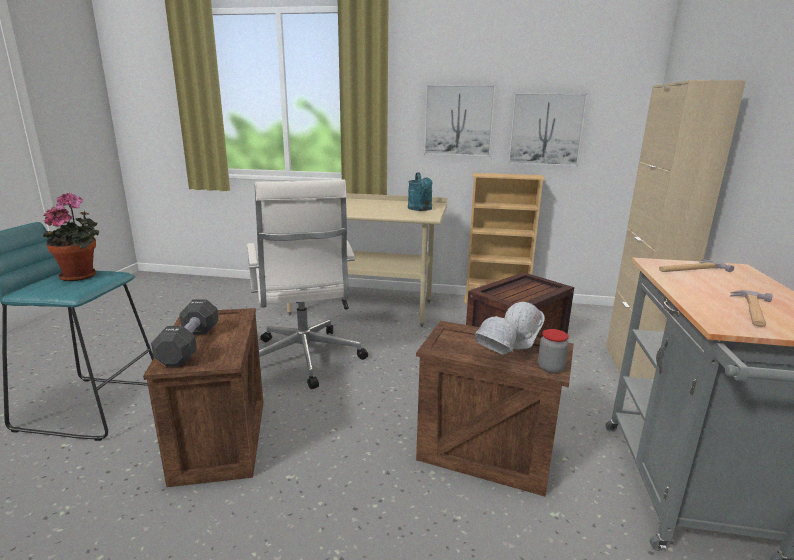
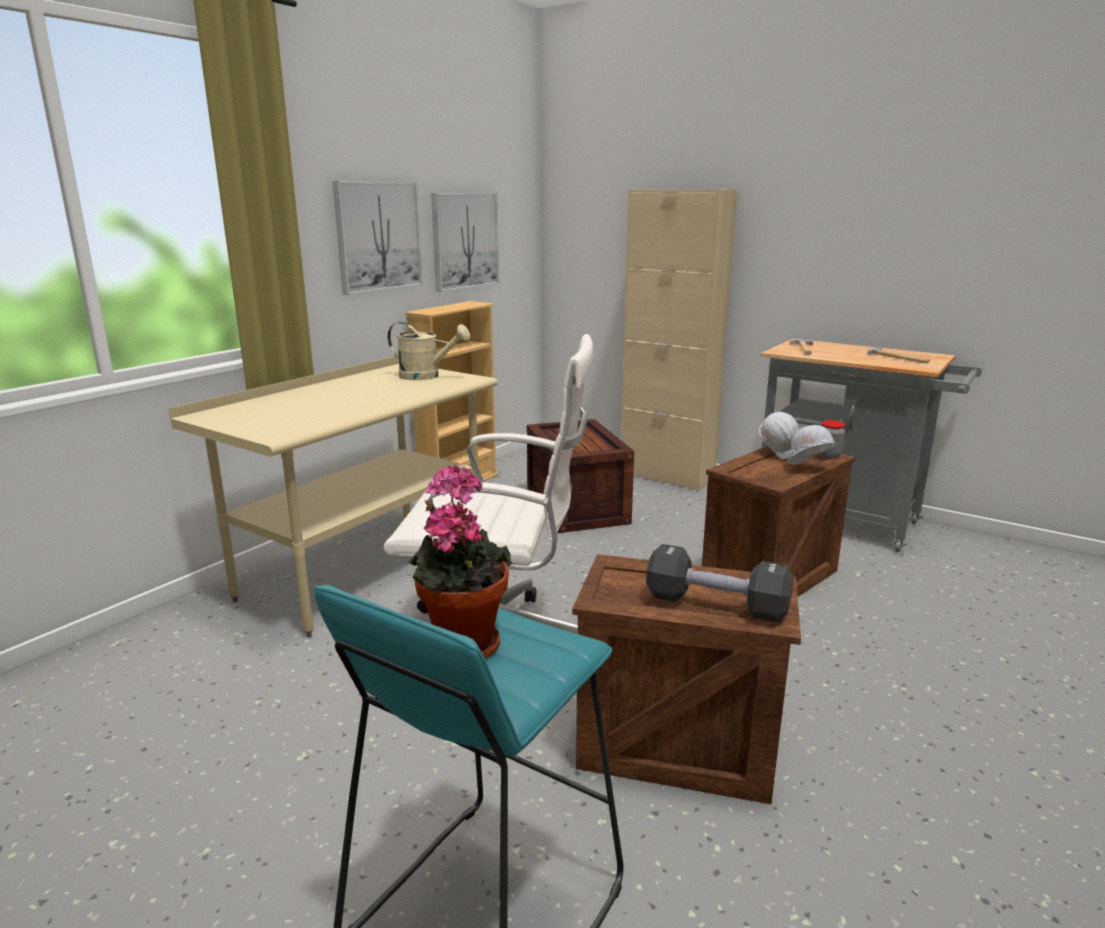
camera: 65 degrees left, 0 degrees up
turquoise watering can [408,173,433,211] -> beige watering can [387,322,470,380]

